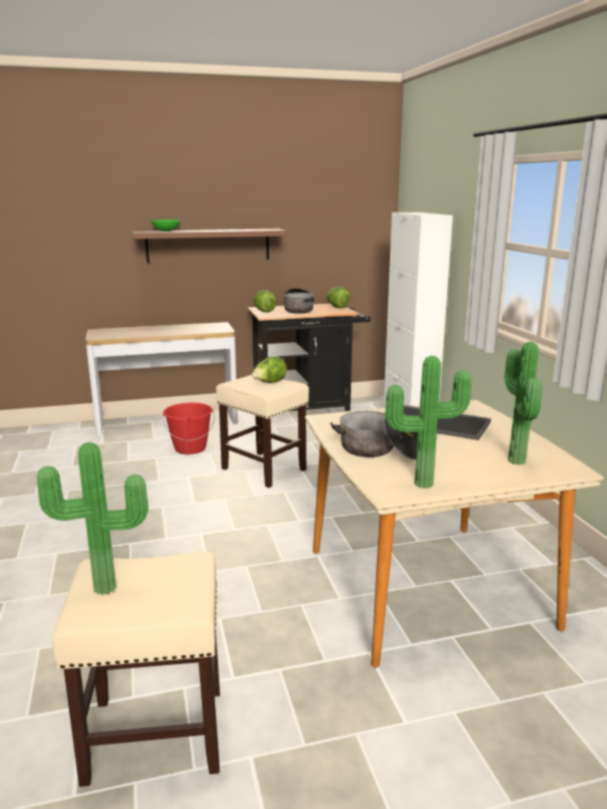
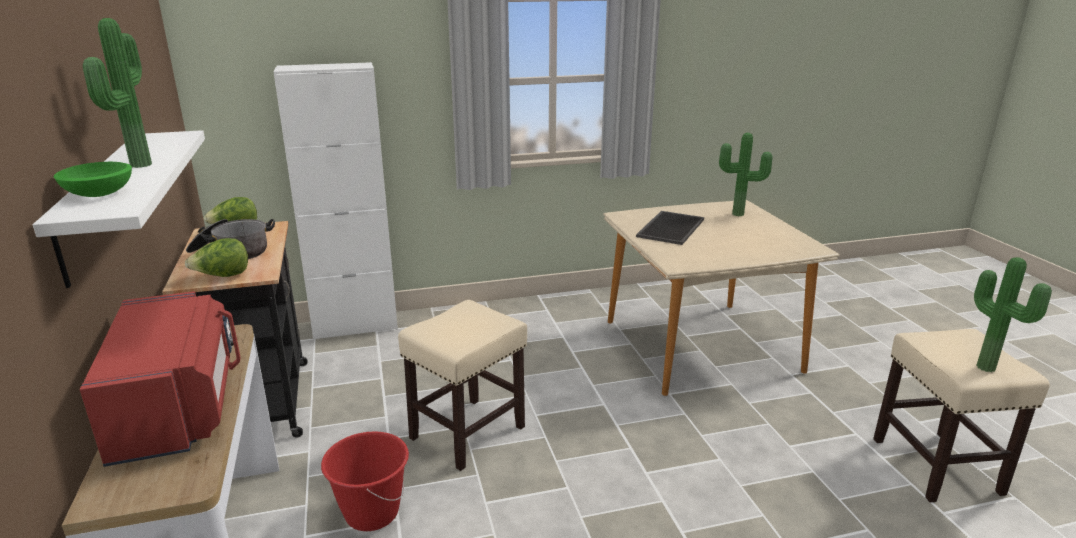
camera: 90 degrees left, 5 degrees up
brown shelf [132,229,287,263] -> white shelf [33,130,205,288]
lettuce [252,356,287,383] -> none
cooking pot [330,411,418,460] -> none
potted plant [385,356,471,489] -> potted plant moved to [83,18,152,168]
none -> red microwave [80,291,240,467]

